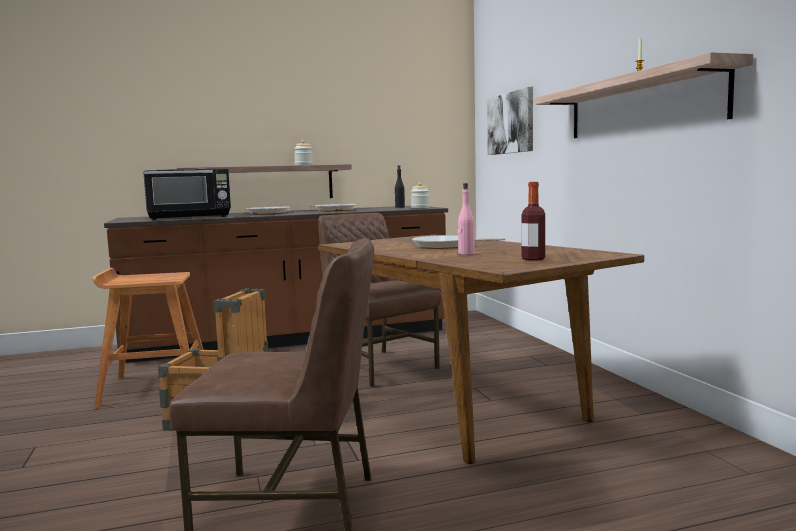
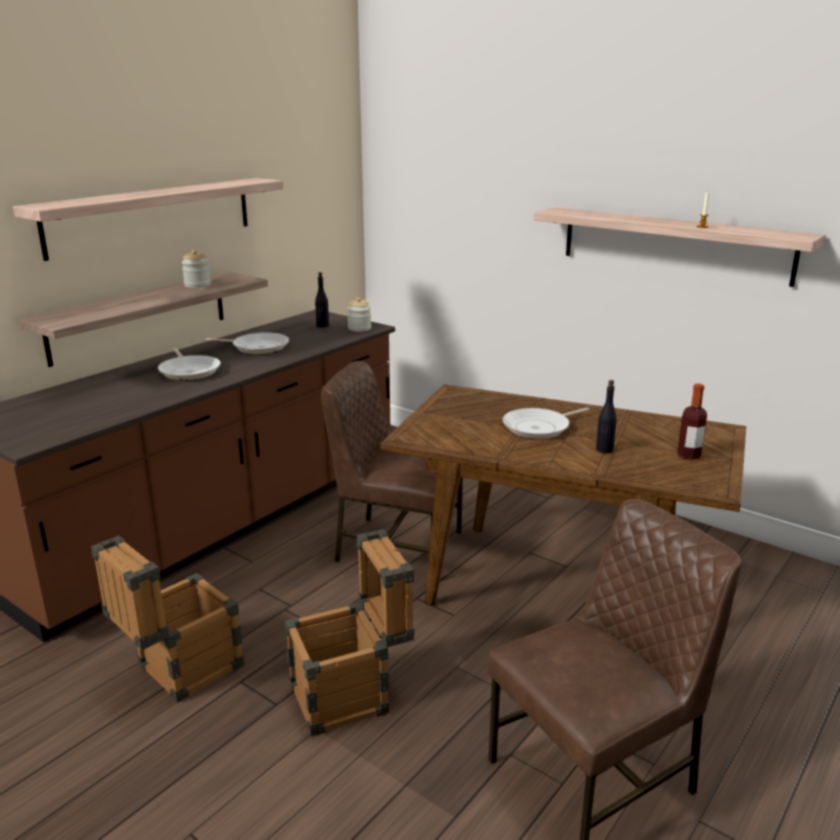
camera: 35 degrees left, 15 degrees up
brown stool [93,268,204,408] -> crate [91,536,244,703]
black microwave [143,169,231,220] -> none
pink bottle [457,183,475,255] -> black bottle [596,380,617,453]
picture [487,87,533,155] -> none
none -> shelf [13,178,283,261]

